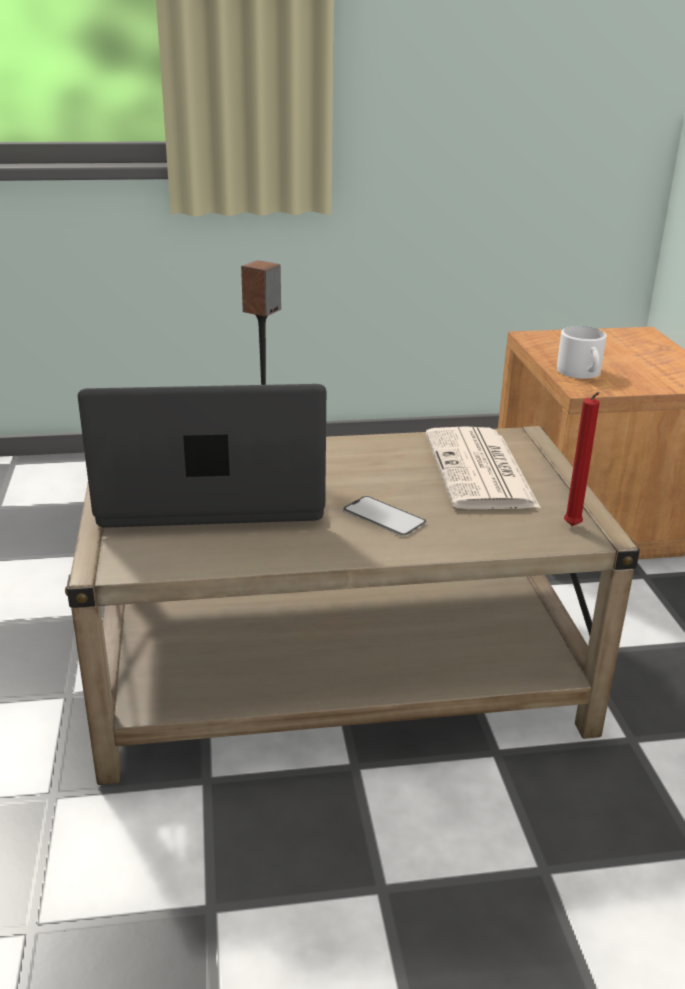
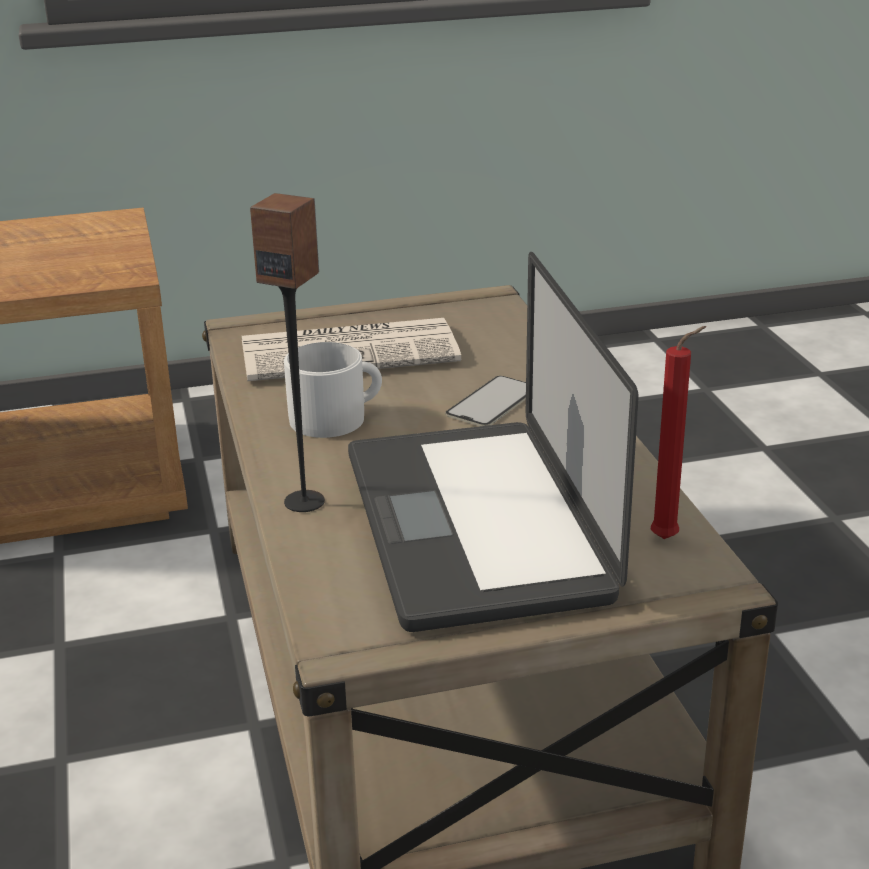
camera: 95 degrees left, 0 degrees up
white mug [557,326,607,379] -> white mug moved to [284,342,382,438]
red candle [564,392,600,526] -> red candle moved to [651,326,706,539]

